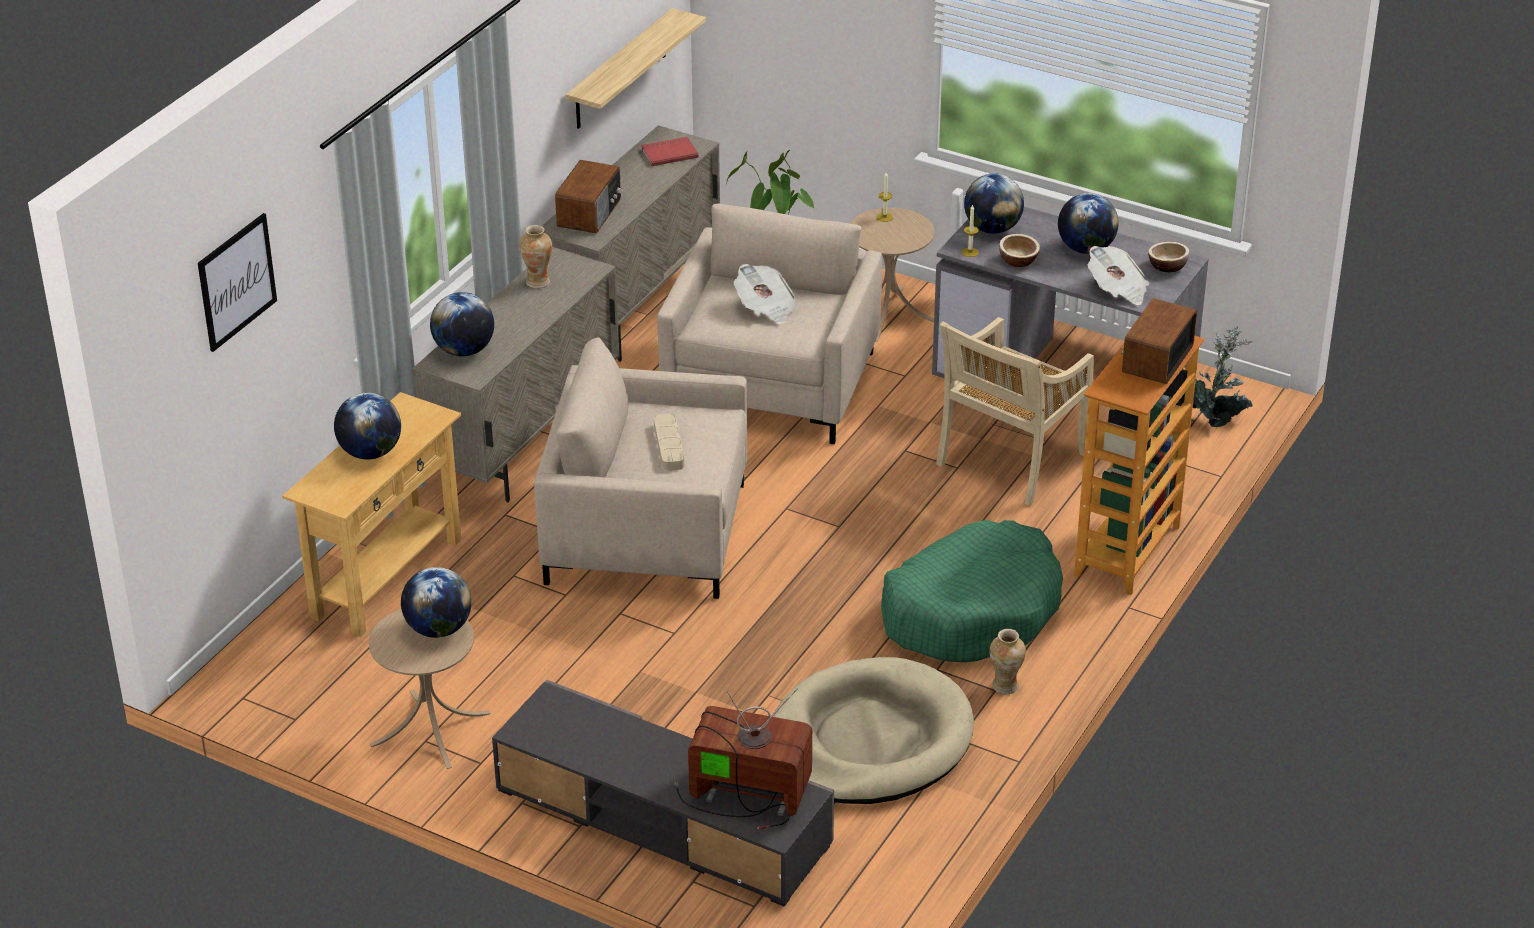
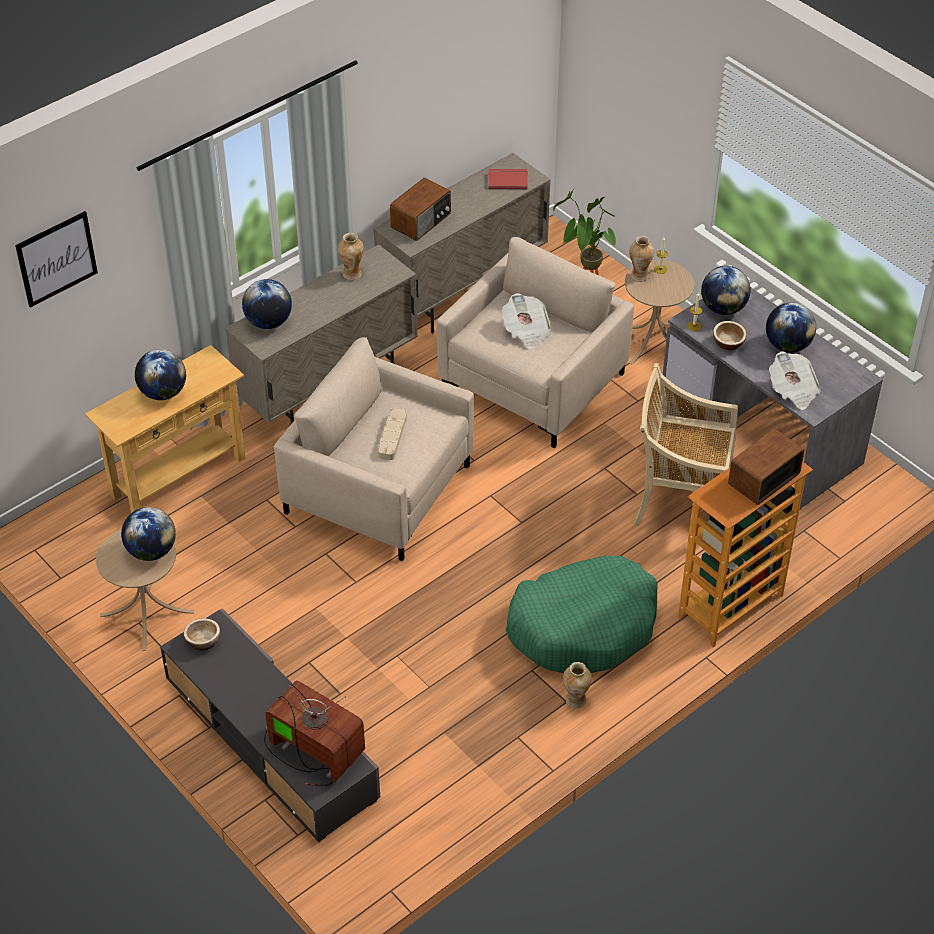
camera: 20 degrees right, 10 degrees up
shelf [566,8,706,129] -> none
beige dog bed [772,657,974,804] -> none
beige chair [936,317,1094,506] -> beige chair turned 45 degrees clockwise [634,363,738,526]
bowl [1148,242,1189,272] -> bowl moved to [183,618,220,650]
potted plant [1193,326,1253,427] -> none
none -> vase [629,236,654,282]

